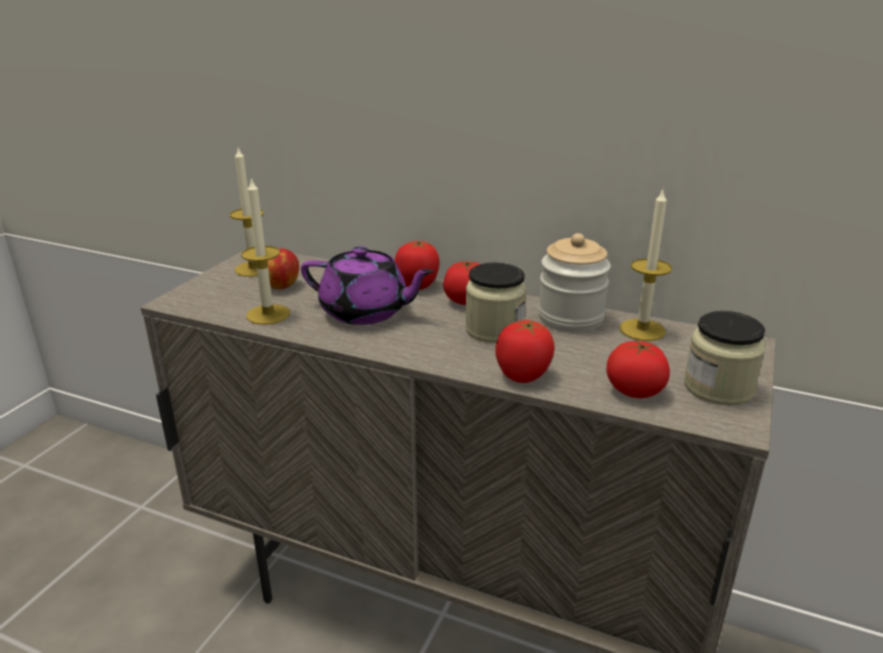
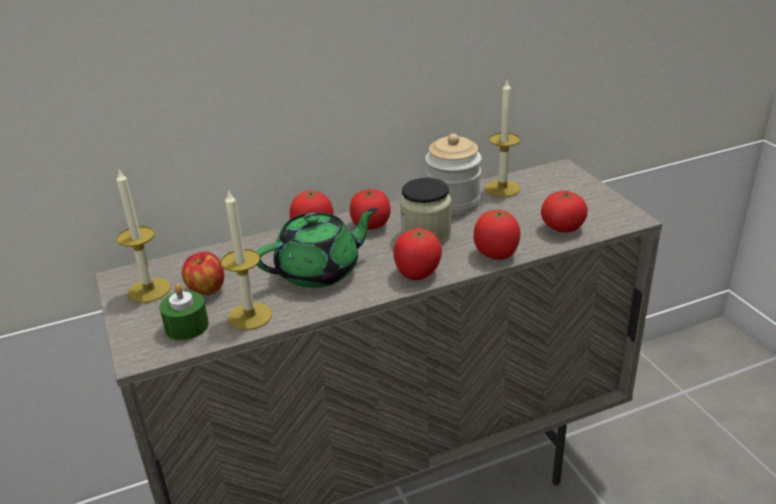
camera: 45 degrees left, 5 degrees up
purple teapot [301,246,434,325] -> green teapot [256,208,378,288]
jar [684,311,766,405] -> none
none -> green candle [159,283,209,340]
none -> tomato [393,228,442,280]

